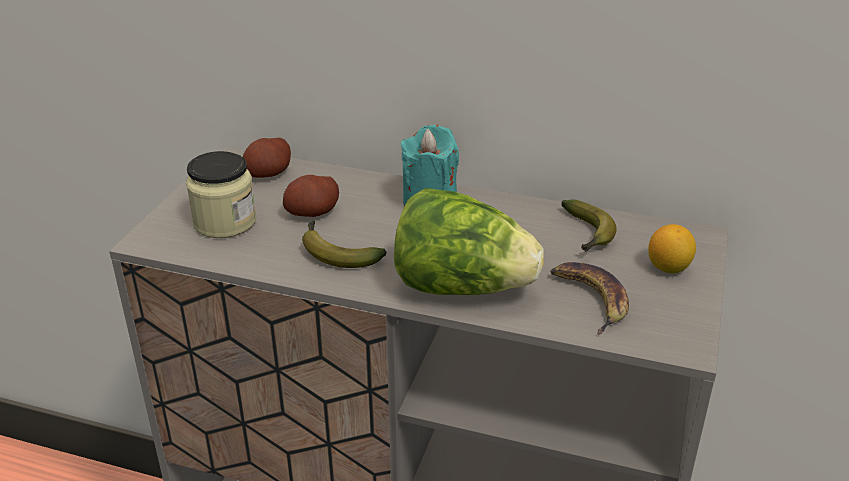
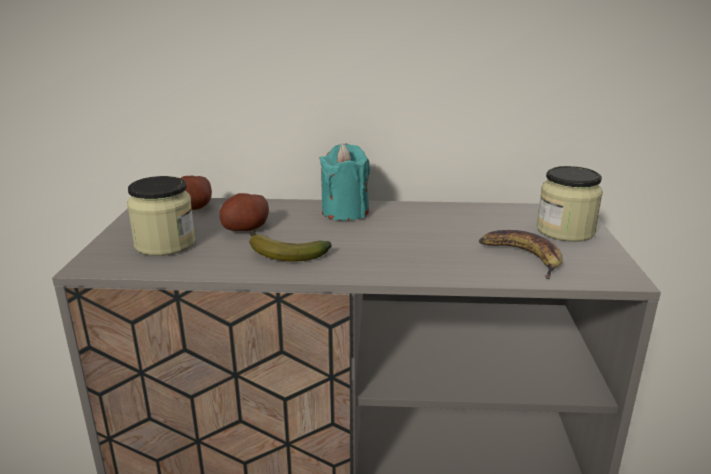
camera: 15 degrees left, 10 degrees down
lettuce [394,188,544,295] -> none
banana [561,200,617,252] -> none
lemon [648,224,696,274] -> jar [536,166,603,242]

